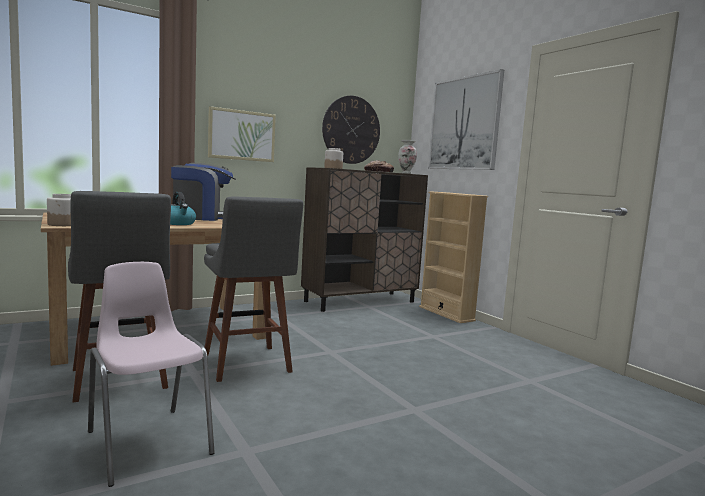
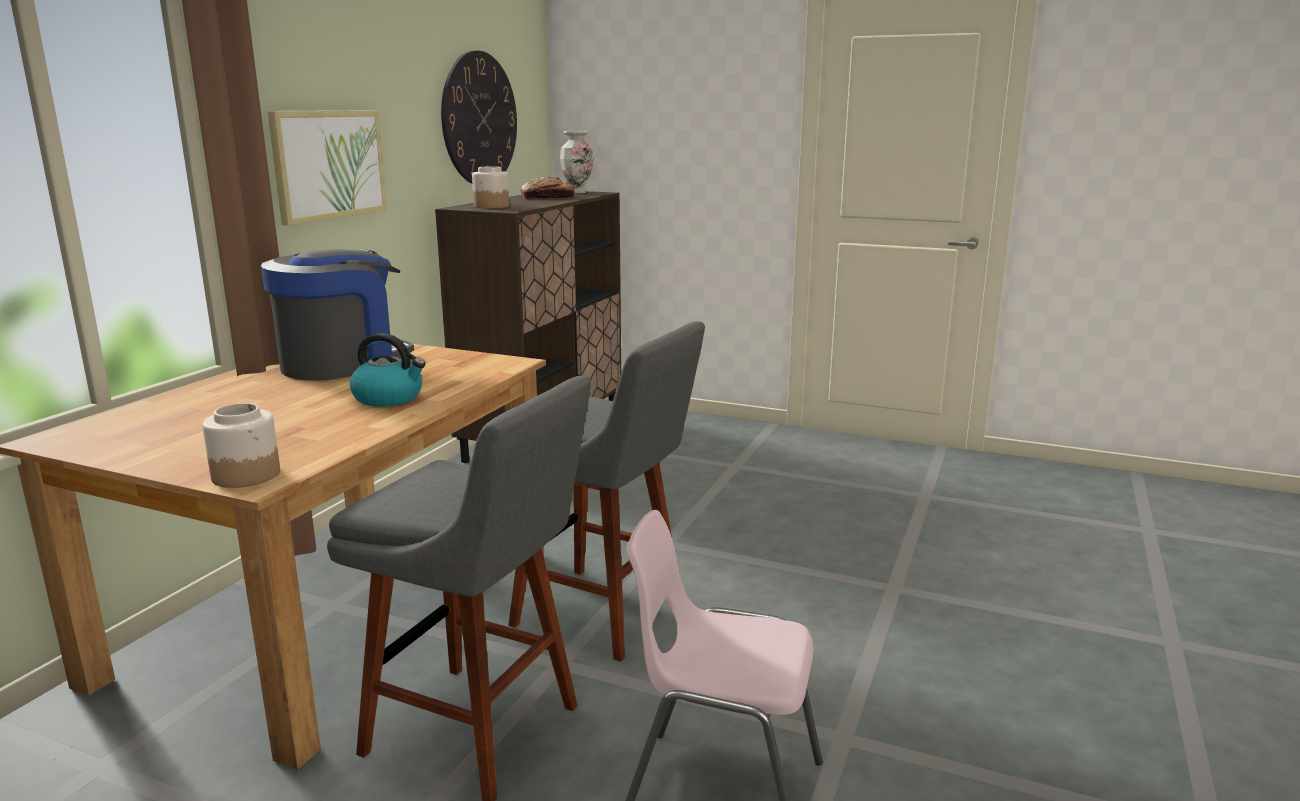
camera: 35 degrees left, 10 degrees up
beige bookcase [419,191,488,323] -> none
picture [428,69,504,170] -> none

